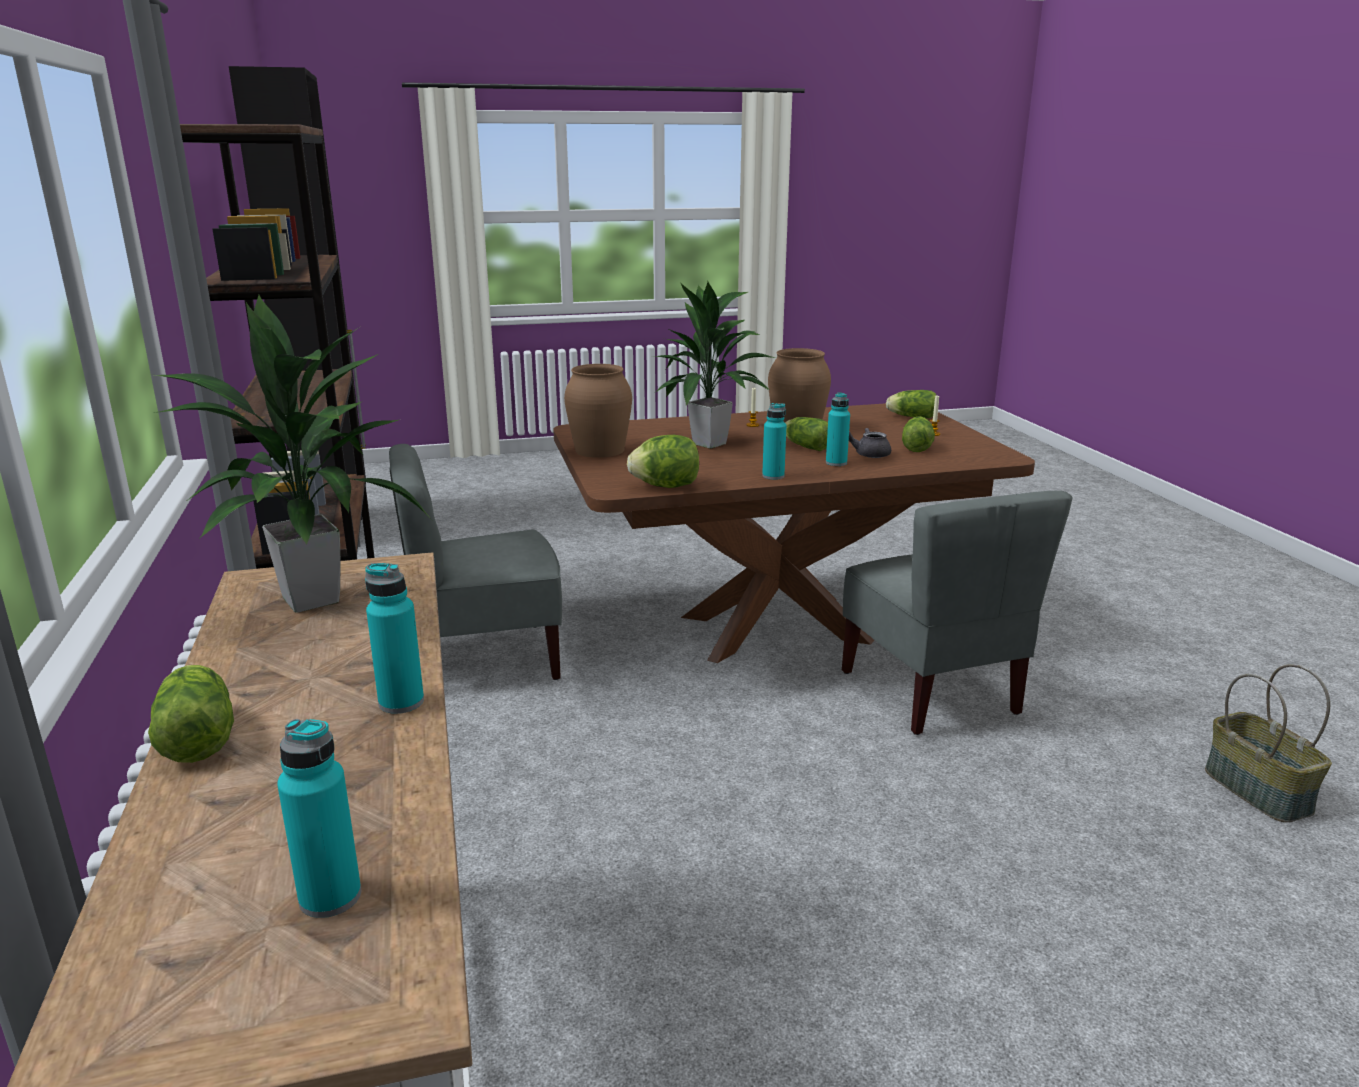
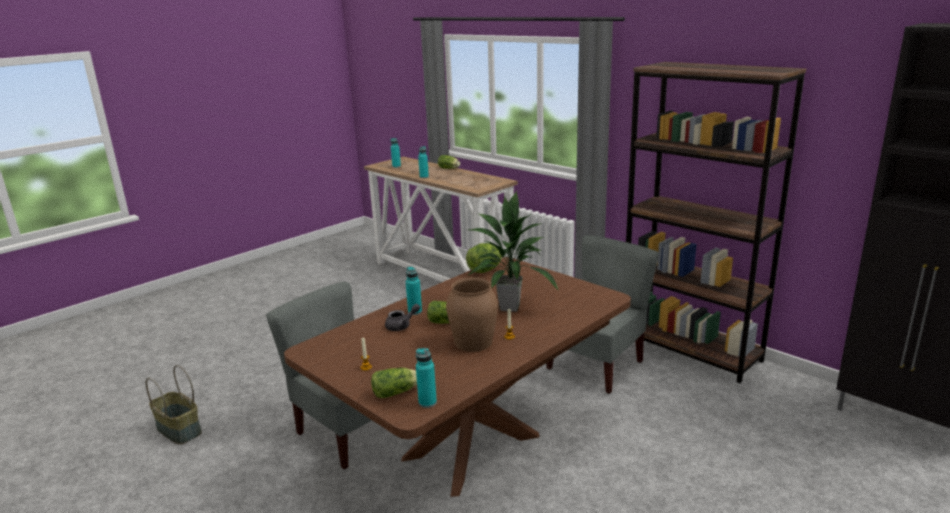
camera: 150 degrees right, 0 degrees up
potted plant [149,295,433,613] -> none
brown vase [564,364,632,458] -> none
turquoise bottle [762,403,786,480] -> turquoise bottle moved to [416,348,437,408]
lettuce [902,416,935,452] -> none

